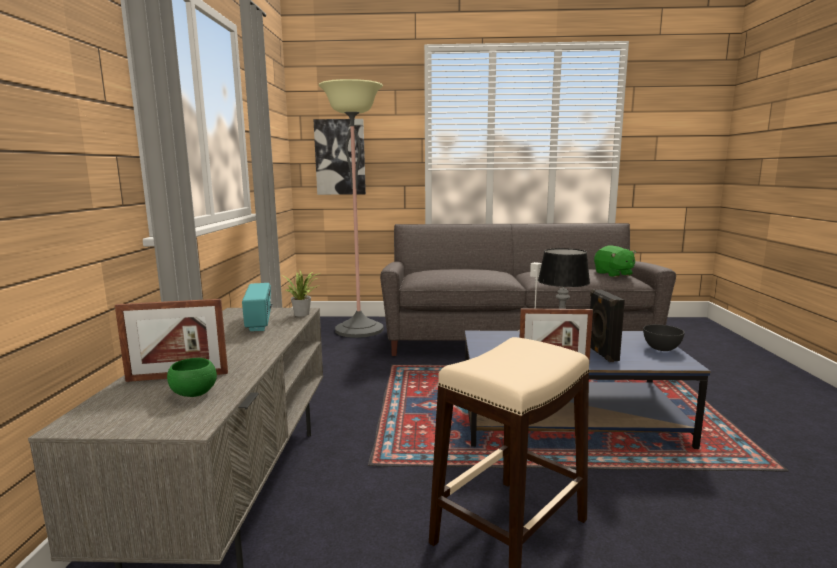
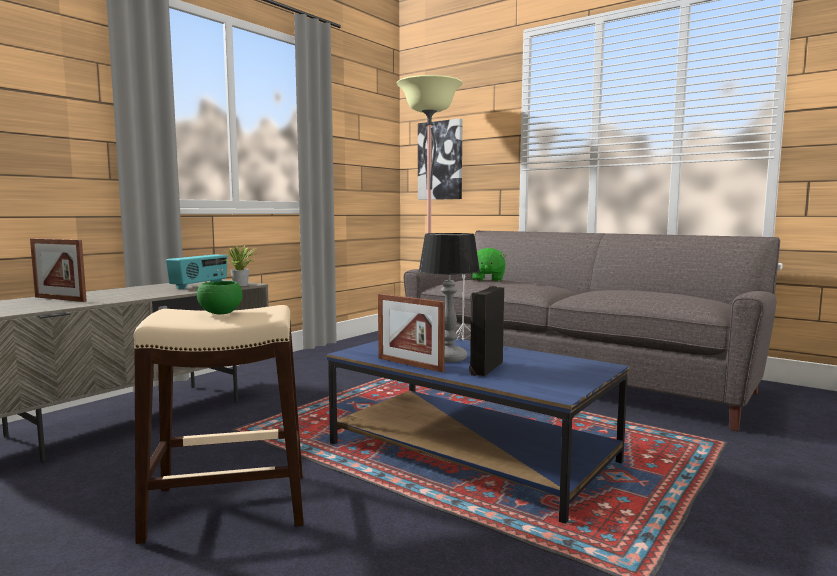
camera: 35 degrees right, 5 degrees down
green bowl [167,358,217,397] -> green bowl moved to [197,281,242,314]
green plush toy [594,246,636,277] -> green plush toy moved to [472,248,507,282]
grey bowl [643,324,685,351] -> none

